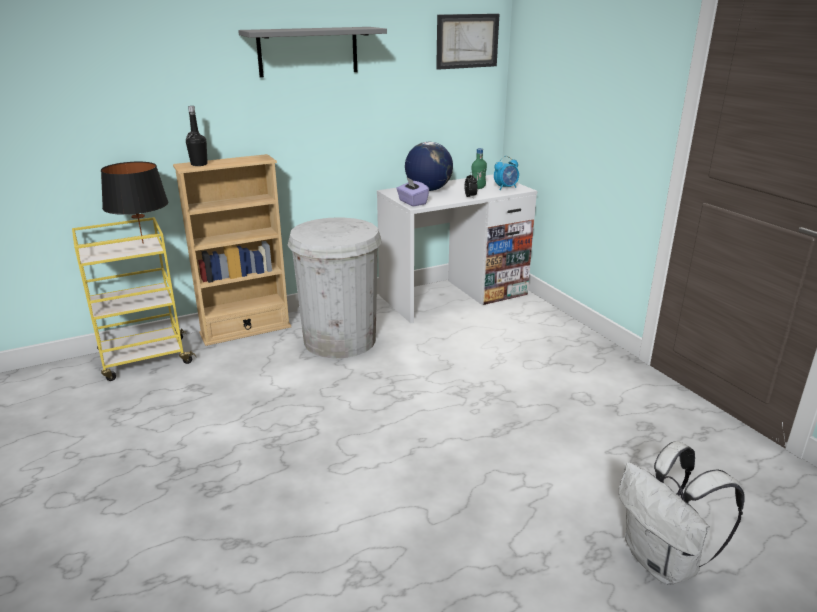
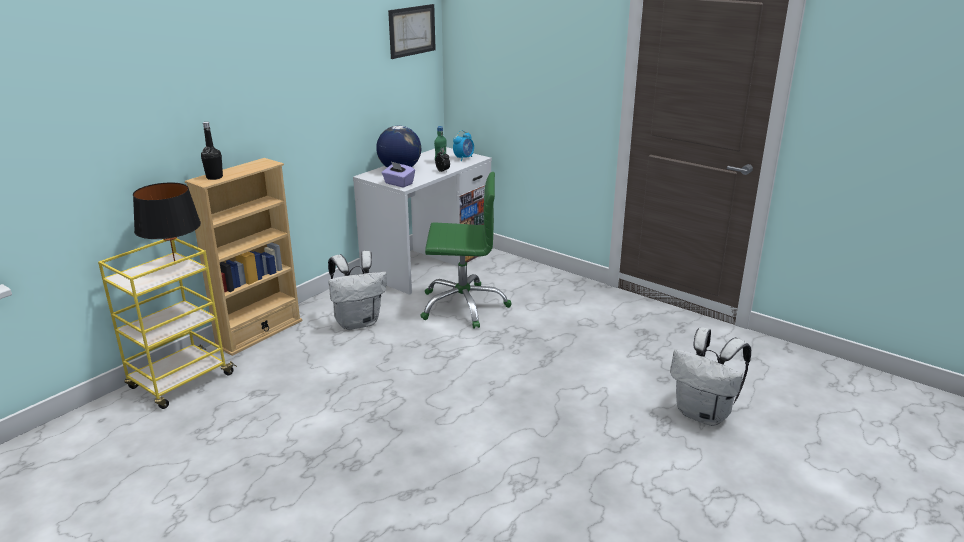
camera: 25 degrees left, 0 degrees up
grey shelf [238,27,387,78] -> none
white trash can [287,217,382,359] -> white backpack [328,251,387,330]
none -> green office chair [420,172,511,328]

